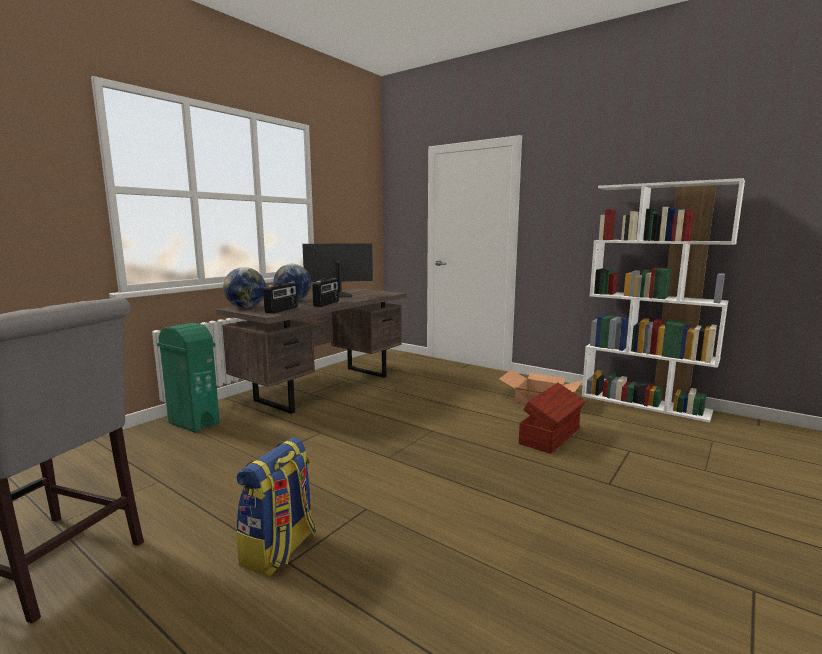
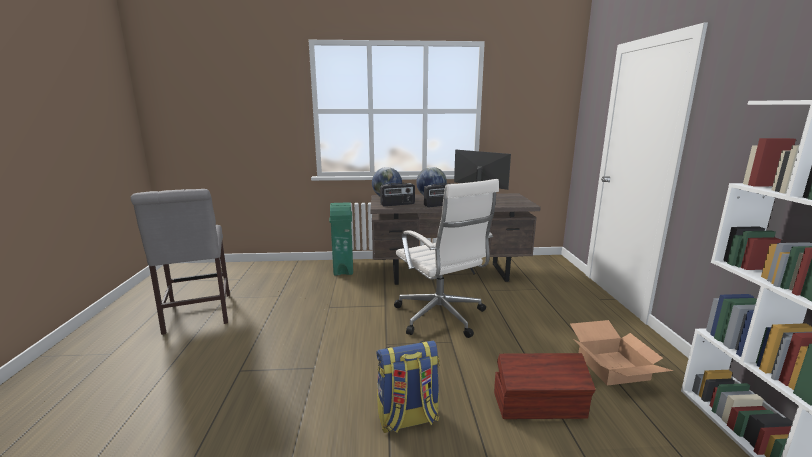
camera: 50 degrees right, 5 degrees up
backpack [237,437,316,576] -> backpack moved to [377,341,439,433]
none -> white office chair [394,179,499,338]

